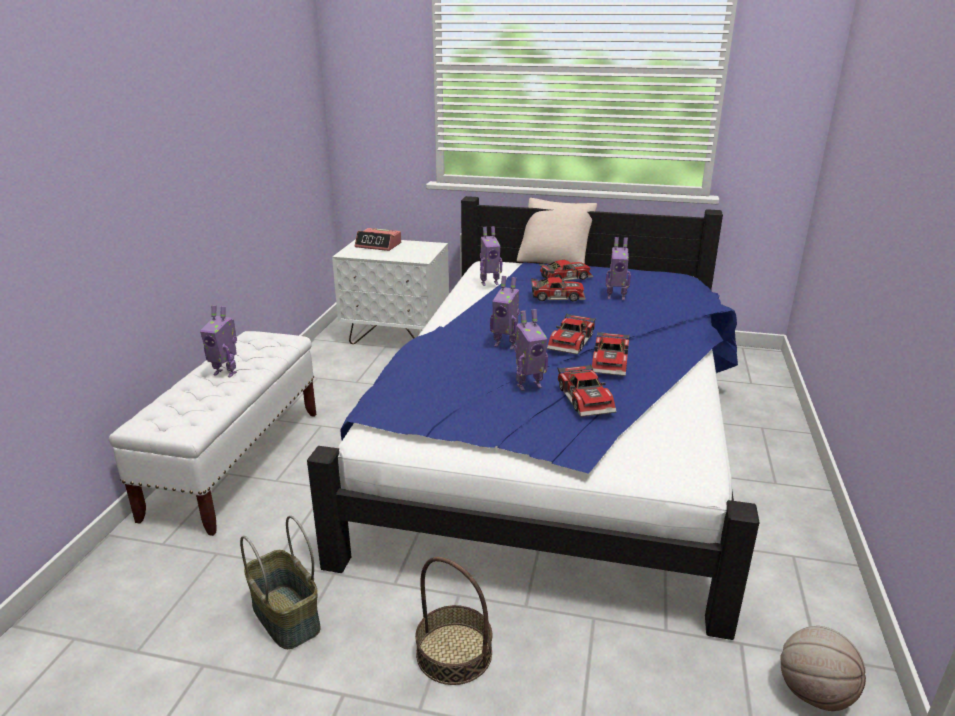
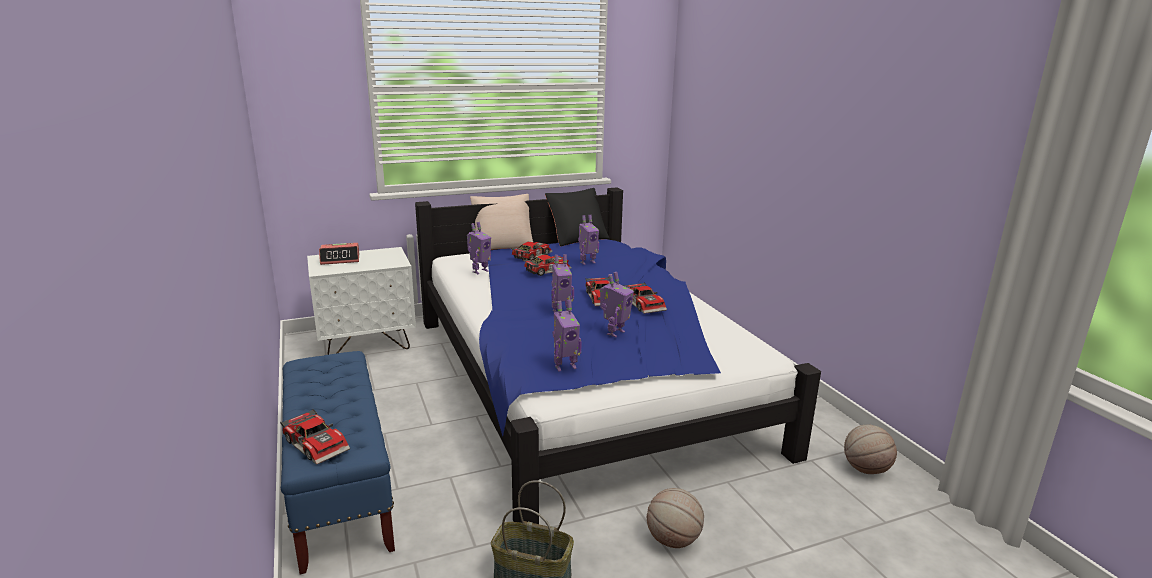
camera: 35 degrees left, 5 degrees down
white bench [109,331,316,536] -> blue bench [281,351,395,574]
toy robot [200,305,237,378] -> toy robot moved to [553,300,582,371]
basket [415,557,493,685] -> basketball [647,488,704,548]
toy car [557,364,617,417] -> toy car moved to [280,409,350,465]
none -> black pillow [545,188,610,246]

